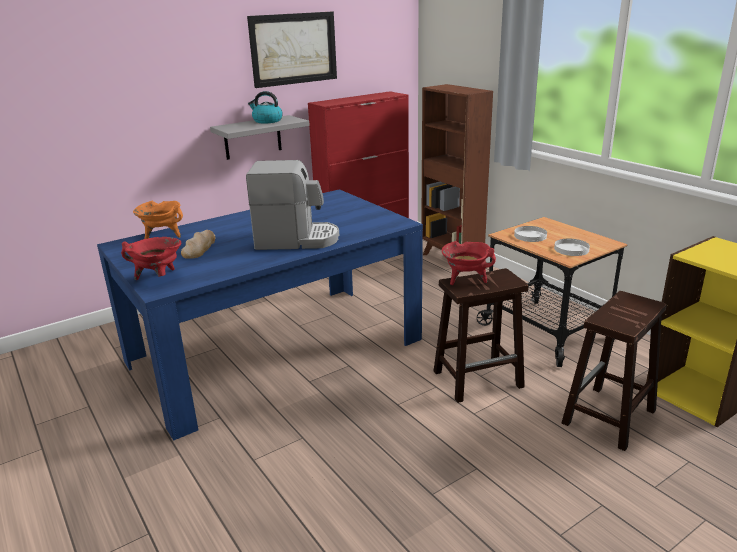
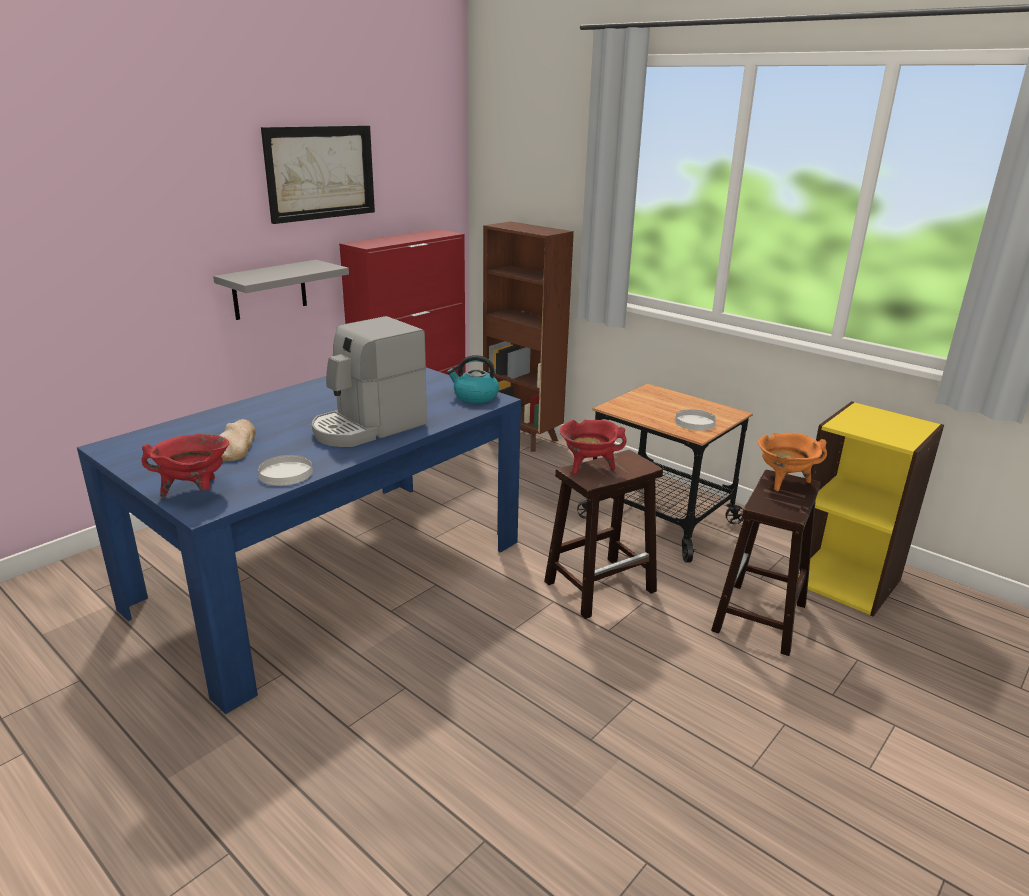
camera: 15 degrees left, 0 degrees up
orange cooking pot [133,201,183,239] -> orange cooking pot moved to [758,433,827,491]
coffee machine [246,160,339,250] -> coffee machine turned 150 degrees clockwise [312,316,427,447]
kettle [248,91,283,123] -> kettle moved to [447,355,499,403]
white plate [514,226,547,242] -> white plate moved to [258,455,313,486]

